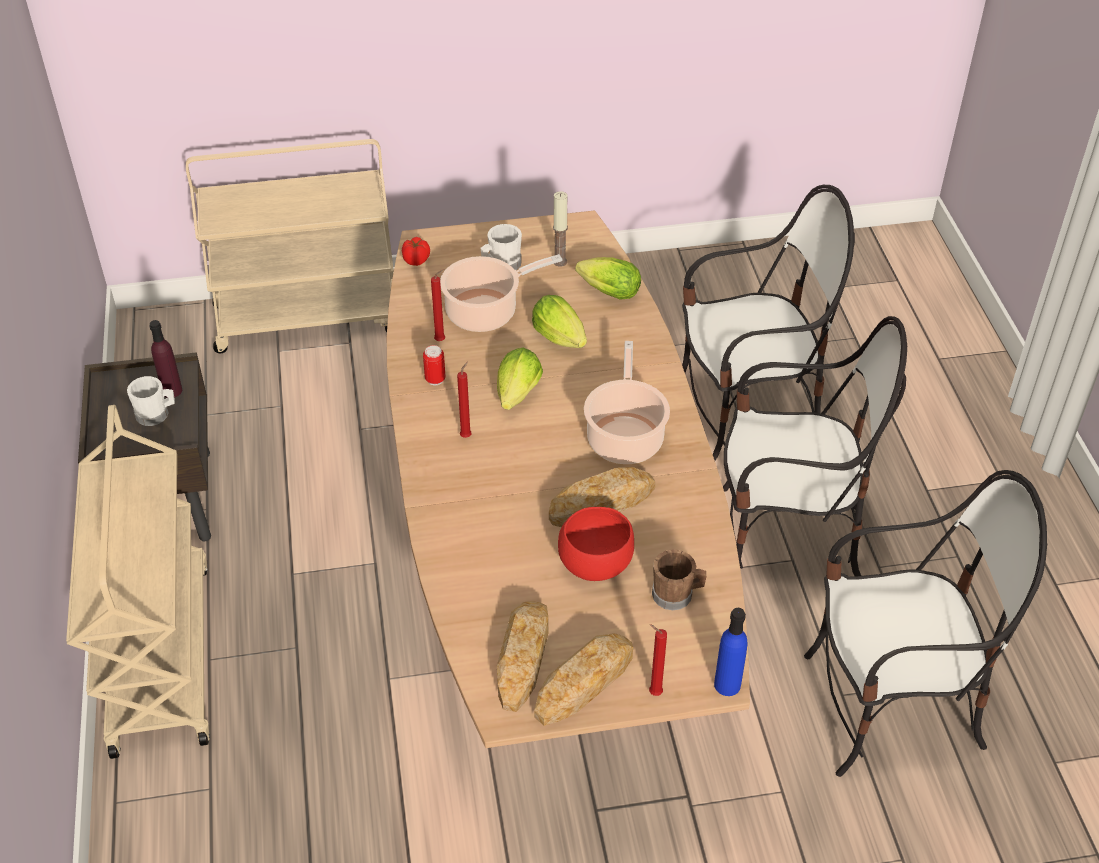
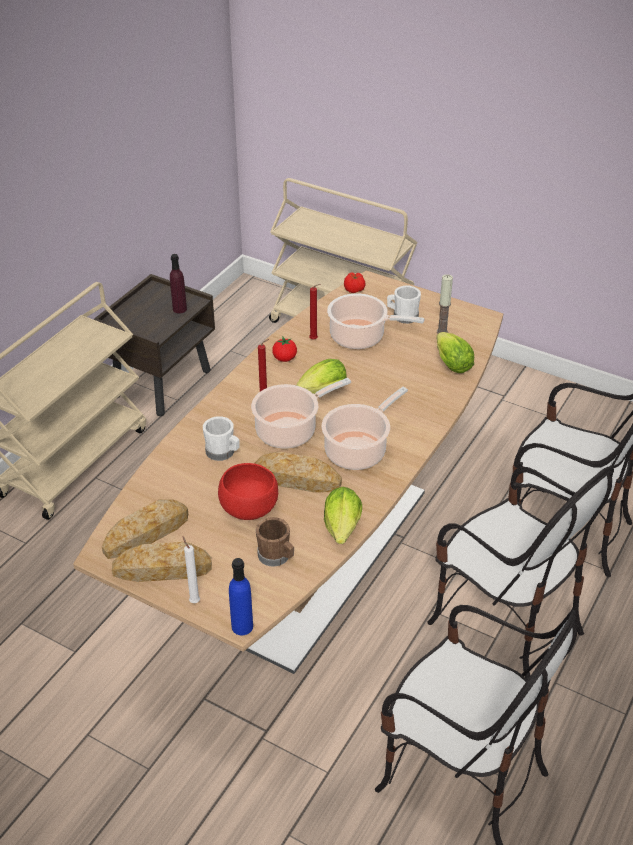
camera: 40 degrees right, 5 degrees down
white mug [127,376,175,426] -> white mug moved to [203,416,239,461]
can [423,345,446,385] -> tomato [272,337,297,362]
lettuce [532,295,587,348] -> lettuce moved to [324,487,362,544]
red candle [649,624,667,696] -> white candle [183,537,200,603]
none -> cooking pot [251,378,351,448]

